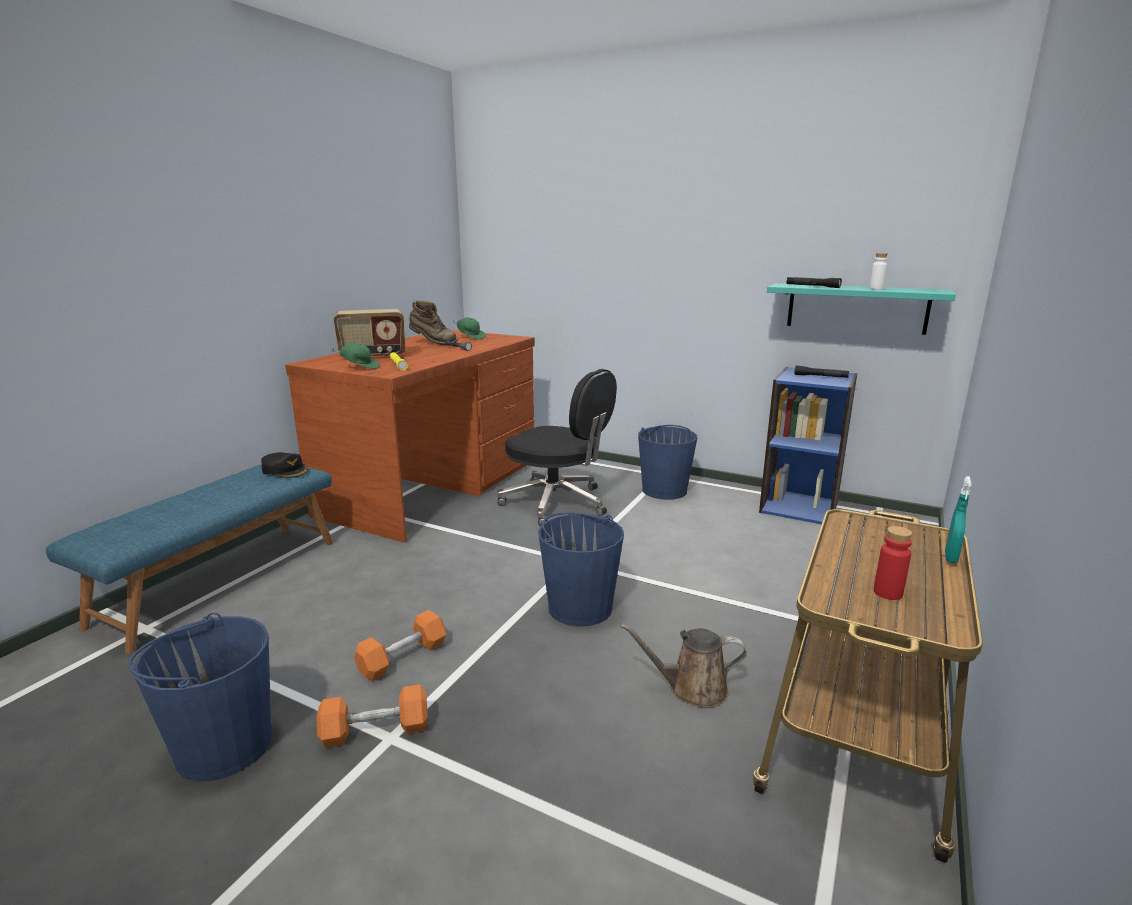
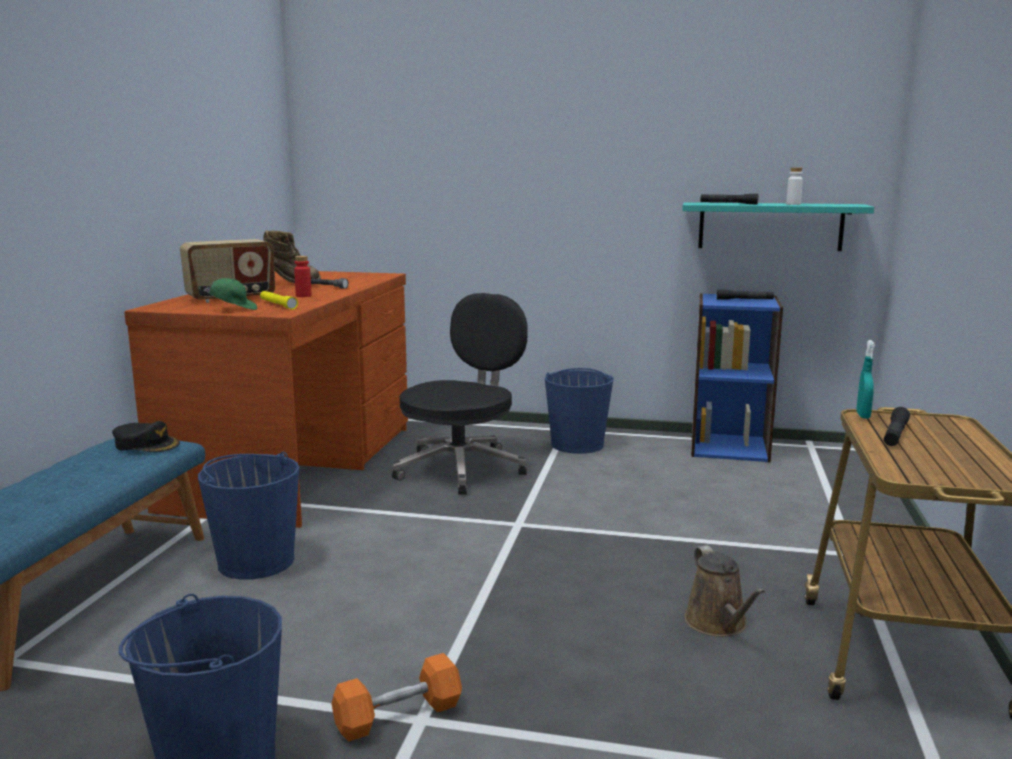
camera: 15 degrees left, 5 degrees down
orange dumbbell [354,610,446,681] -> none
green cap [453,317,486,340] -> none
black office chair [497,369,617,526] -> black office chair turned 75 degrees counterclockwise [392,293,528,495]
blue bucket [538,512,624,627] -> blue bucket moved to [198,452,299,580]
brown watering can [620,624,747,708] -> brown watering can turned 90 degrees counterclockwise [684,546,765,637]
red bottle [874,526,912,600] -> red bottle moved to [294,256,312,297]
turquoise spray bottle [945,476,972,563] -> turquoise spray bottle moved to [856,340,875,419]
none -> black flashlight [884,407,910,446]

